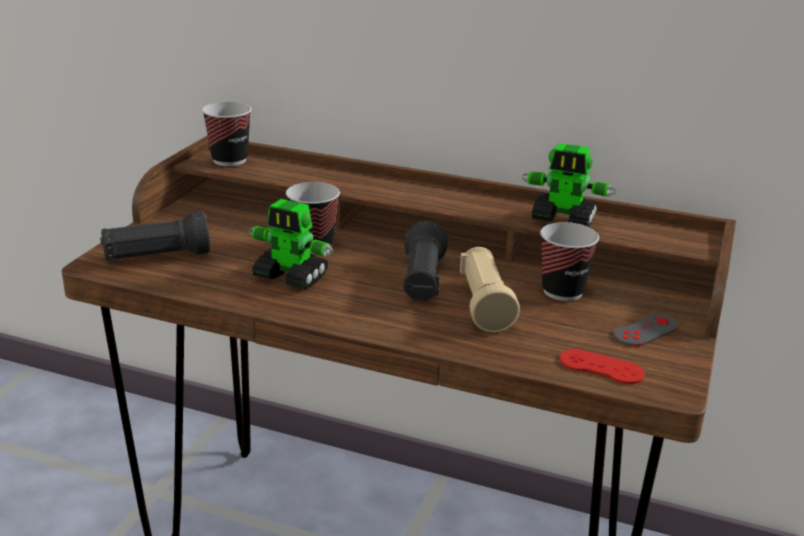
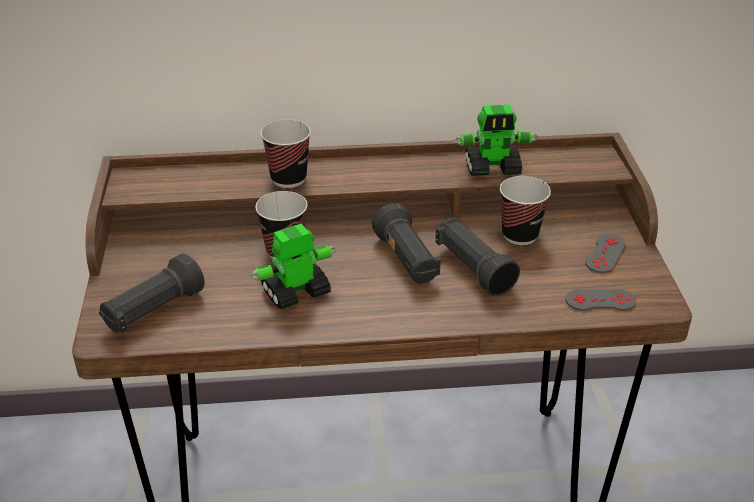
camera: 25 degrees left, 10 degrees up
cup [202,102,252,166] -> cup moved to [261,119,311,188]
toy robot [249,199,334,289] -> toy robot turned 150 degrees clockwise [249,223,336,309]
beige flashlight [460,247,520,333] -> black flashlight [435,217,520,296]
red game controller [560,349,645,384] -> grey game controller [565,289,636,311]

